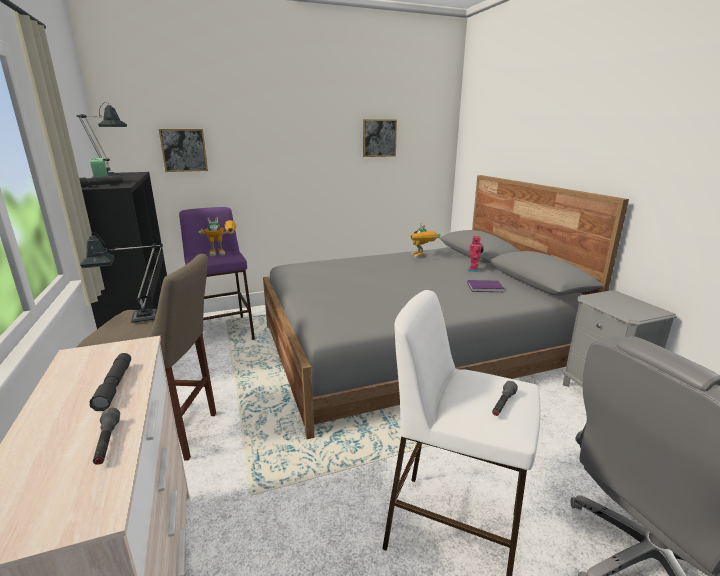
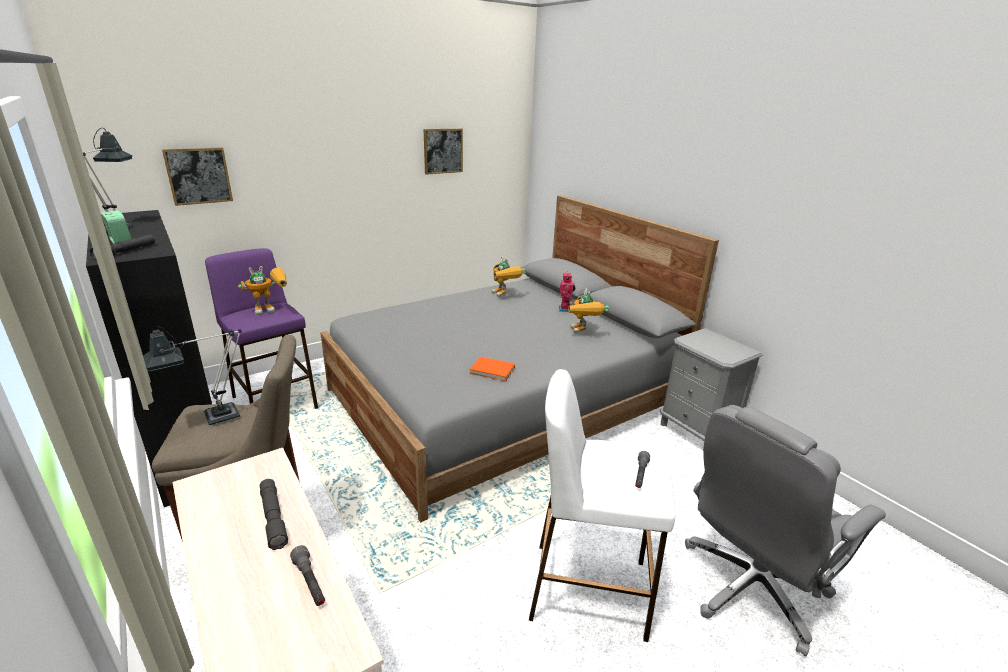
camera: 15 degrees left, 5 degrees up
purple book [467,280,504,292] -> toy robot [568,288,609,334]
none -> orange book [469,357,515,381]

